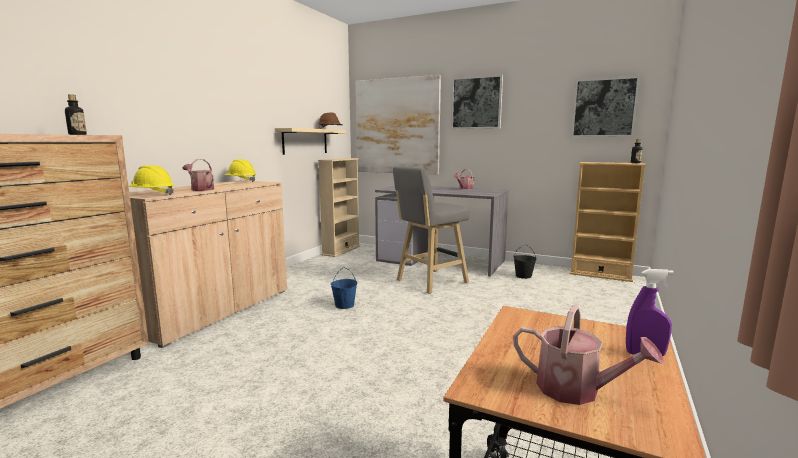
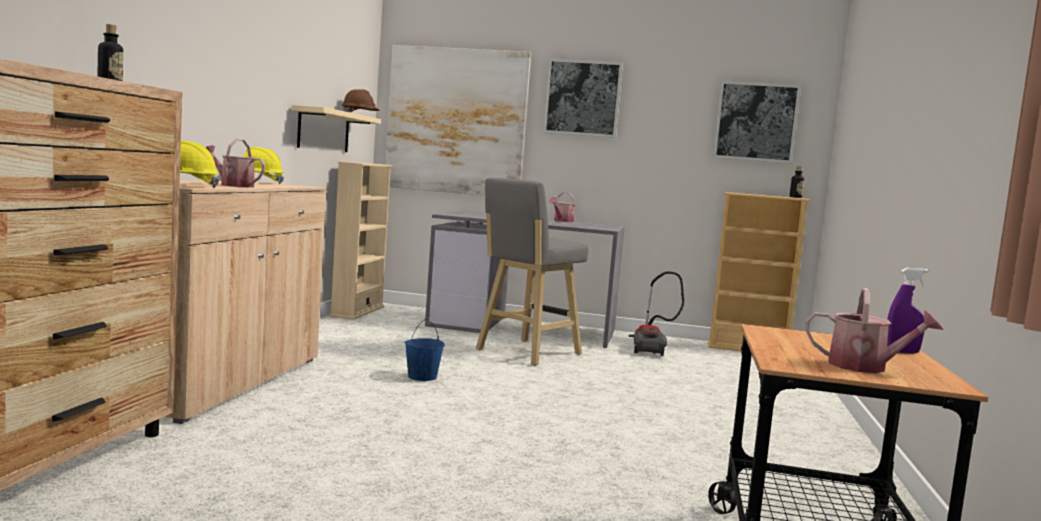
camera: 15 degrees left, 5 degrees down
black bucket [513,245,536,279] -> vacuum cleaner [629,271,684,356]

